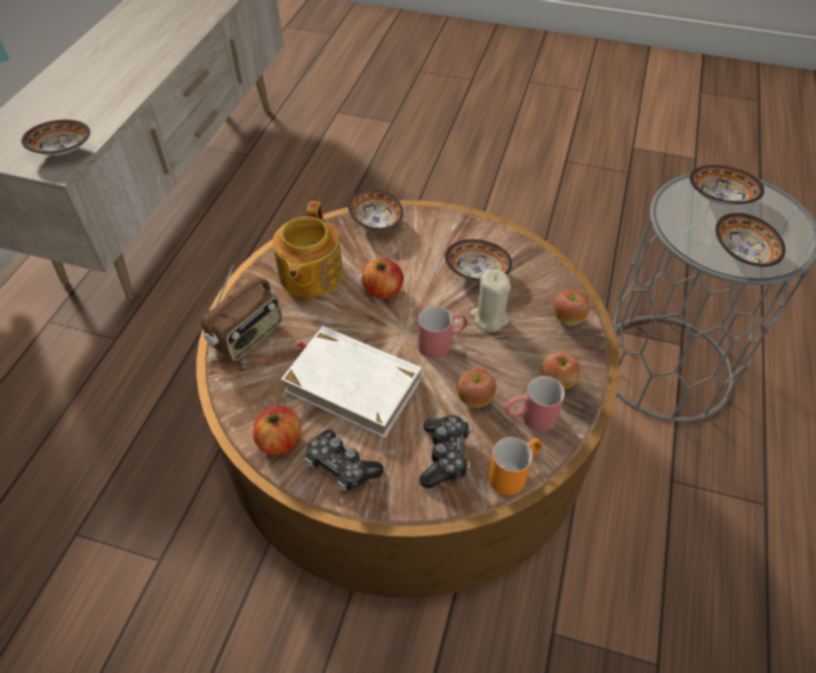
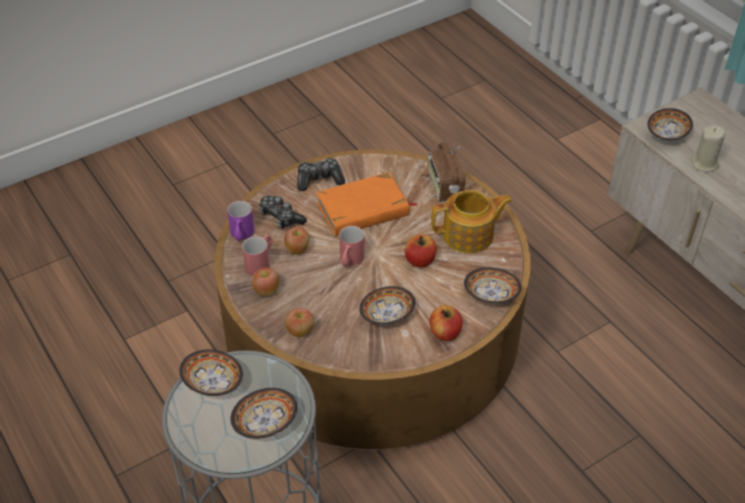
camera: 130 degrees right, 5 degrees down
apple [253,406,301,456] -> apple moved to [430,305,462,341]
teapot [272,201,343,298] -> teapot turned 120 degrees clockwise [431,190,513,253]
white book [281,326,422,438] -> orange book [316,172,417,236]
beige candle [470,269,511,332] -> beige candle moved to [691,125,725,172]
orange mug [488,437,542,495] -> purple mug [227,201,254,242]

